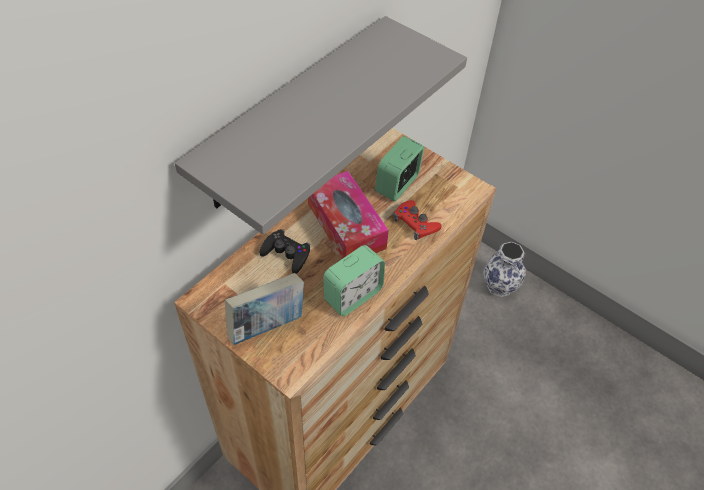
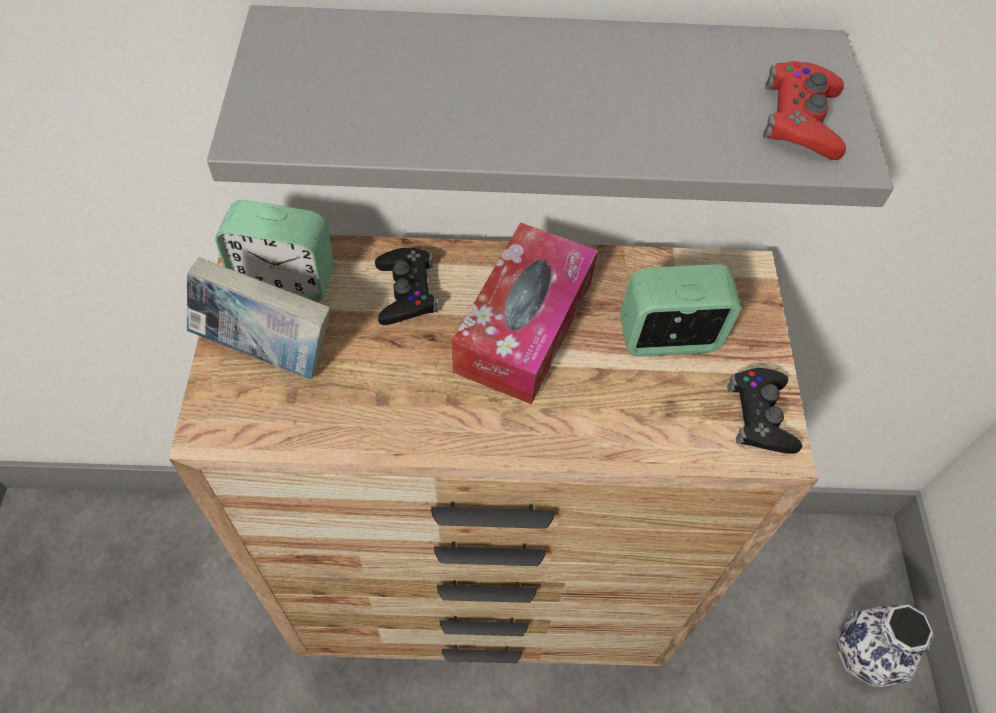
camera: 50 degrees right, 5 degrees up
alarm clock [323,245,385,316] -> alarm clock moved to [215,200,334,302]
red game controller [394,200,442,240] -> red game controller moved to [763,61,846,160]
none -> black game controller [727,368,802,454]

